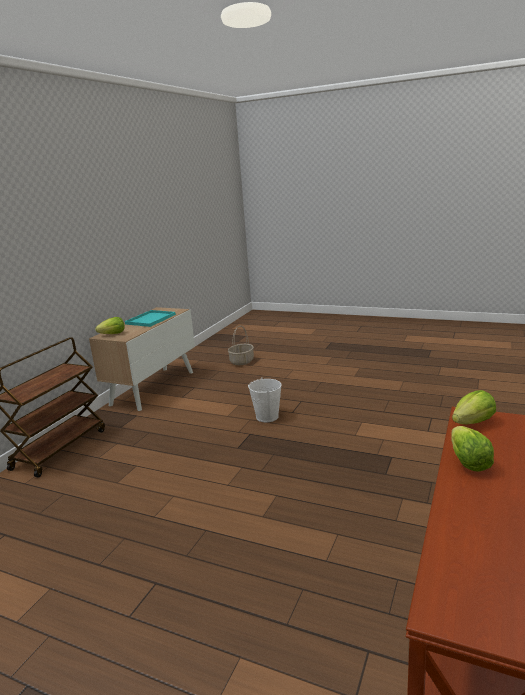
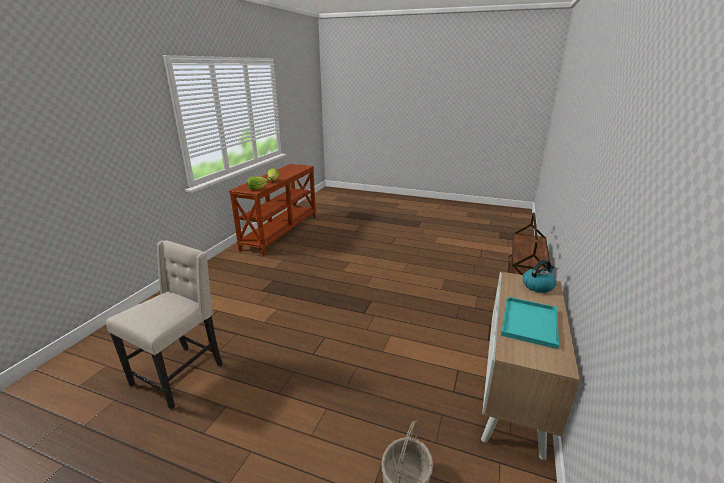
camera: 175 degrees right, 5 degrees up
lettuce [95,317,125,334] -> kettle [523,260,556,293]
white bucket [248,377,282,422] -> none
none -> beige chair [106,240,223,410]

